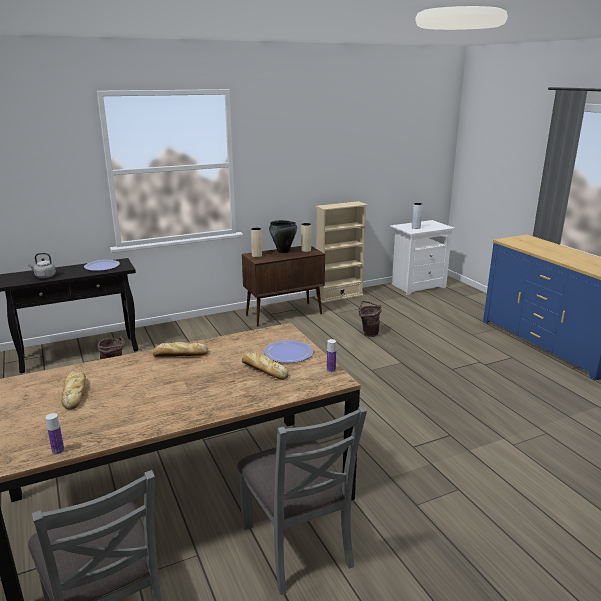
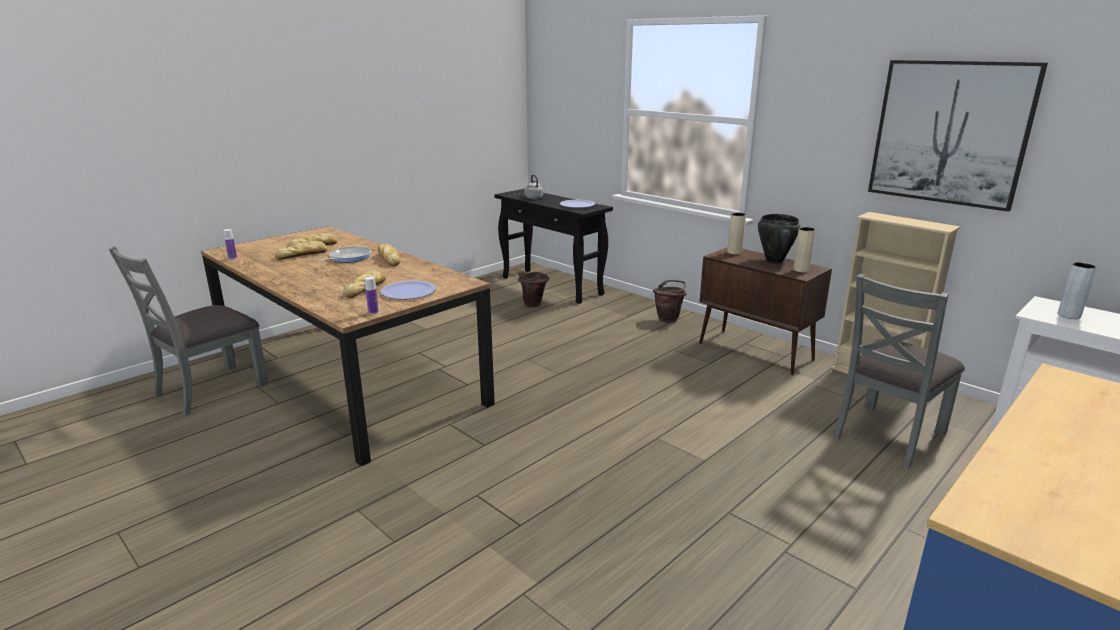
camera: 70 degrees right, 0 degrees up
grey chair [237,406,367,595] -> grey chair moved to [832,274,965,469]
brown bucket [359,301,382,337] -> brown bucket moved to [653,280,687,323]
none -> bread [275,241,328,260]
none -> frying pan [318,246,371,263]
none -> picture [868,60,1048,212]

